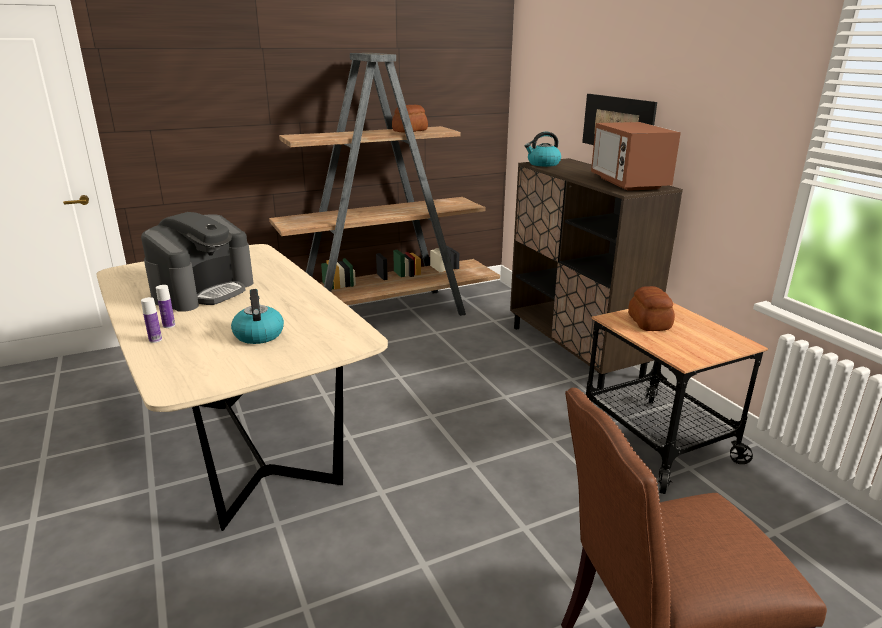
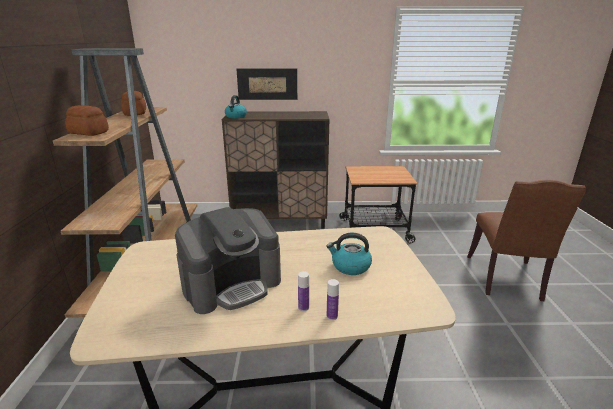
camera: 65 degrees left, 0 degrees up
coffee machine [141,212,253,312] -> coffee machine turned 90 degrees clockwise [175,207,281,314]
microwave [591,122,681,191] -> none
bread [628,286,675,331] -> bread moved to [65,105,109,136]

